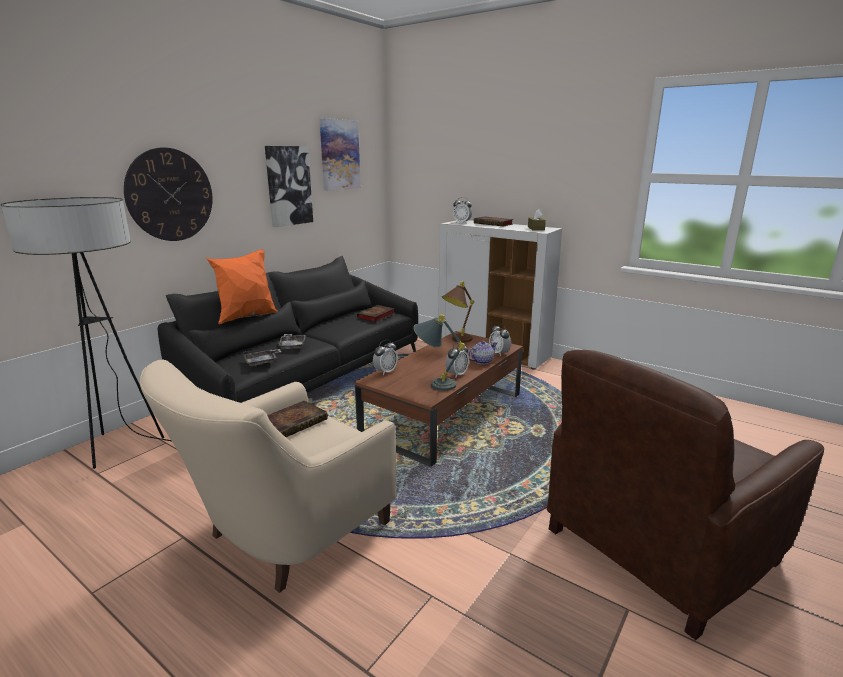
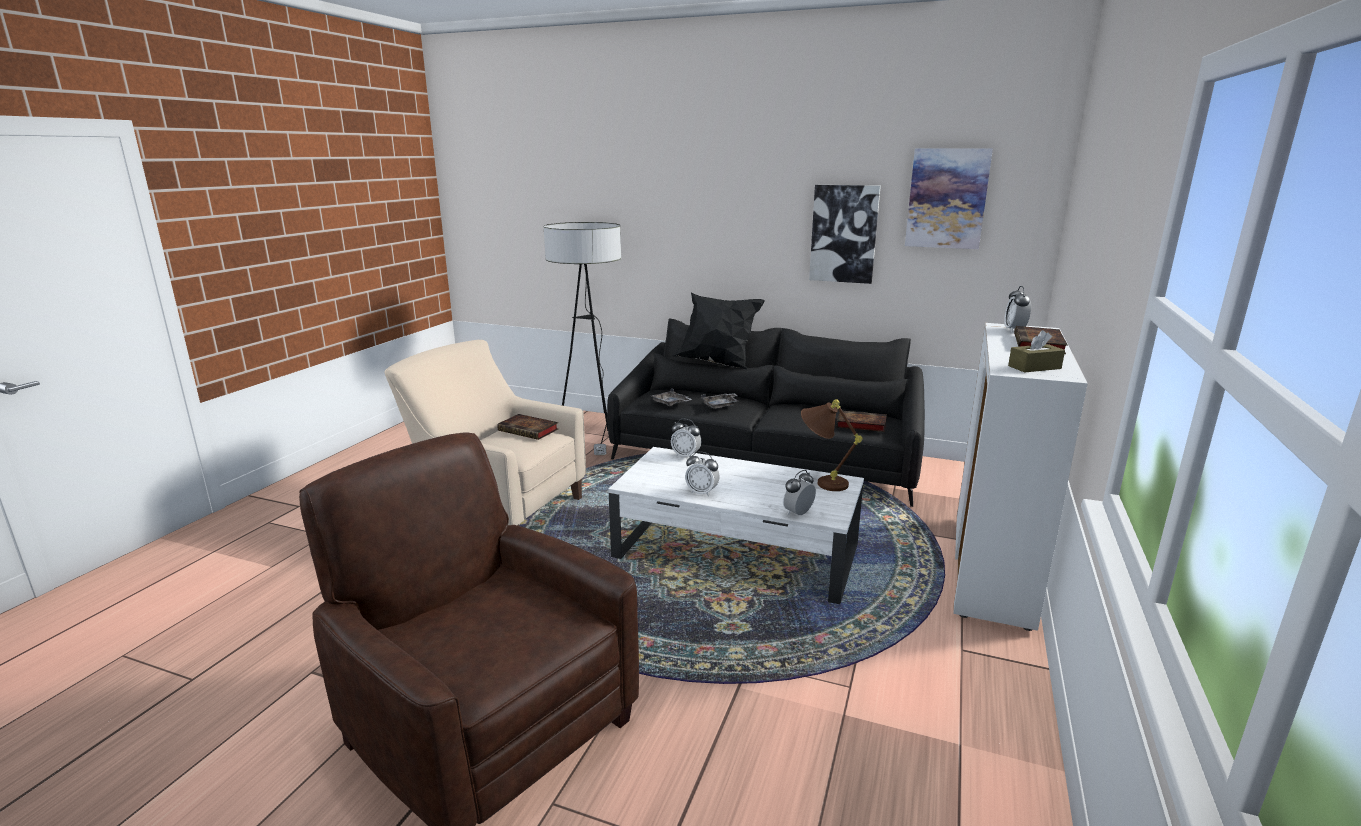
camera: 75 degrees right, 0 degrees up
wall clock [124,148,213,241] -> none
orange pillow [206,250,278,324] -> black pillow [673,293,765,369]
brown coffee table [355,331,523,467] -> white coffee table [608,447,864,604]
grey table lamp [413,314,465,391] -> none
teapot [468,341,497,364] -> none

